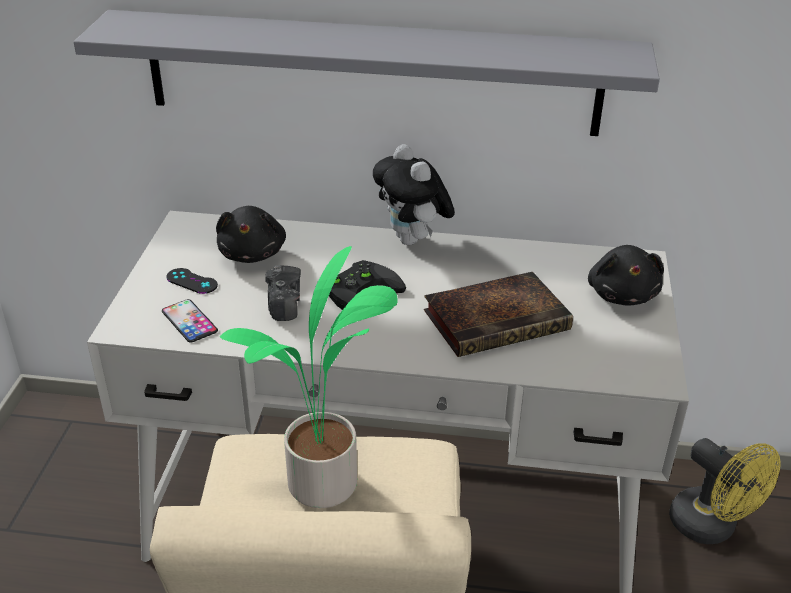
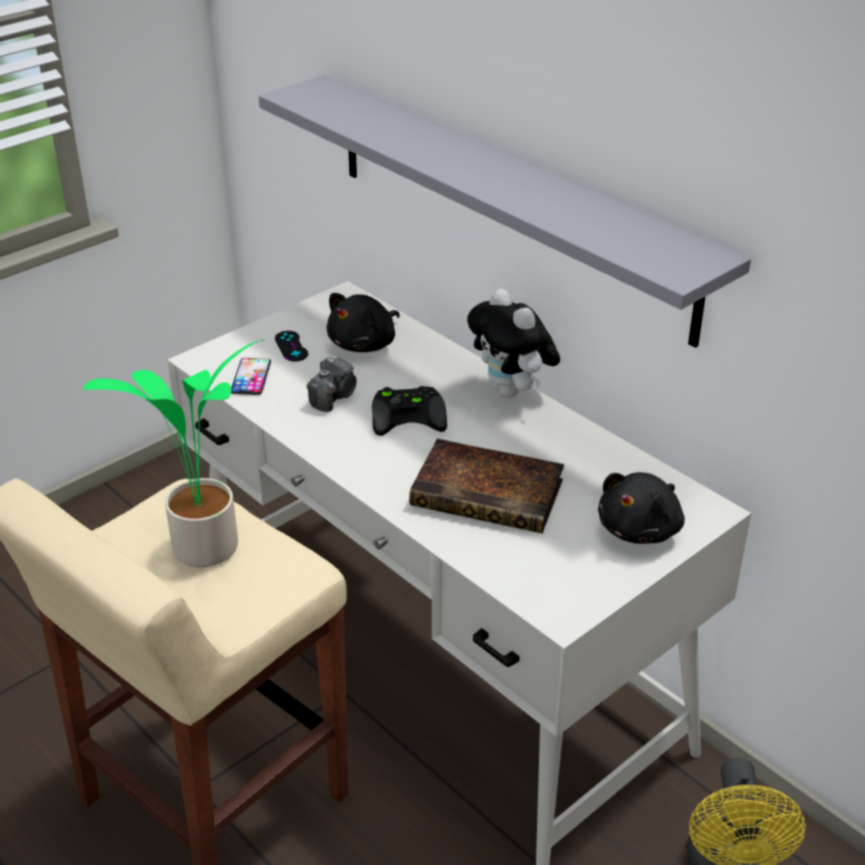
camera: 40 degrees right, 0 degrees up
plush toy [373,144,455,245] -> plush toy turned 45 degrees counterclockwise [467,288,560,398]

